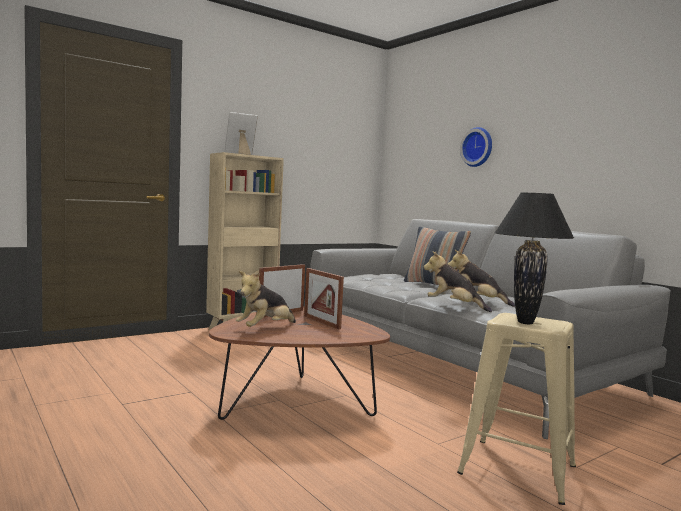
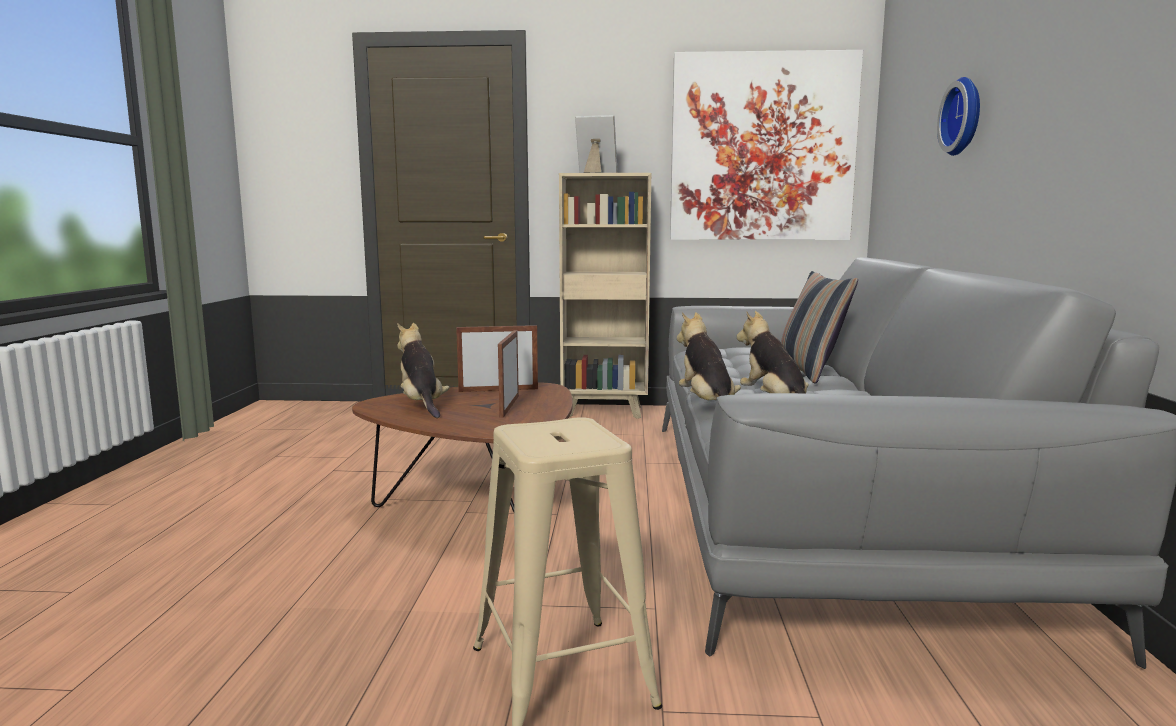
camera: 40 degrees right, 5 degrees up
plush toy [236,270,296,327] -> plush toy turned 75 degrees clockwise [397,323,450,418]
black table lamp [494,193,574,324] -> none
none -> picture [670,50,863,240]

